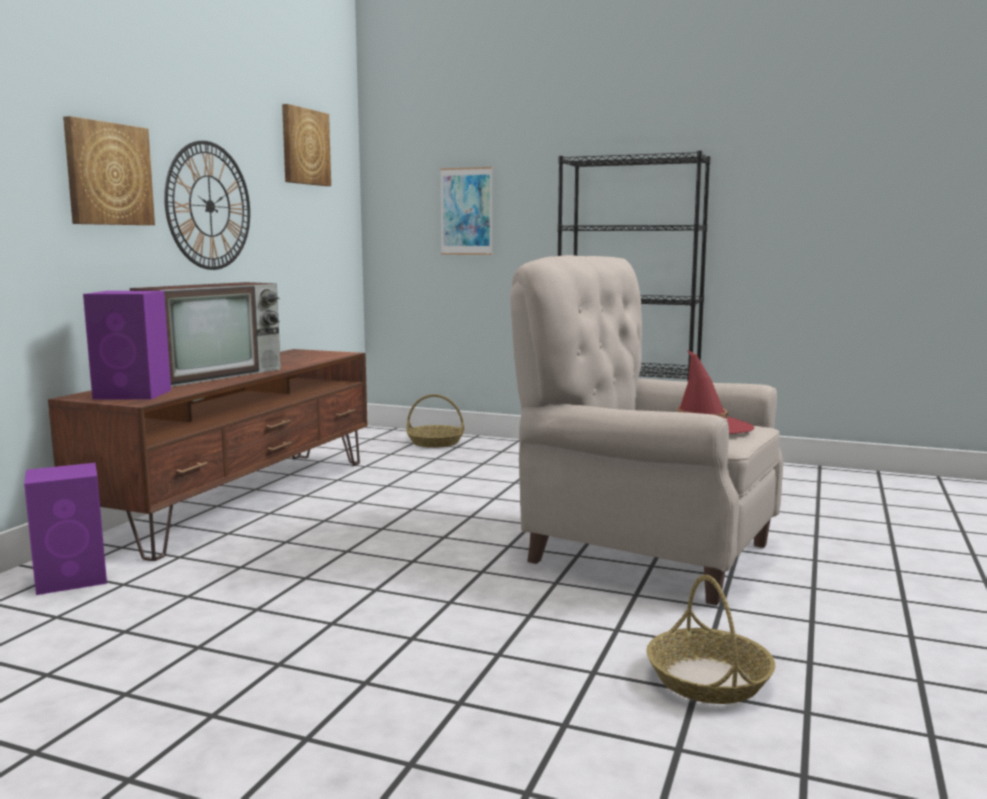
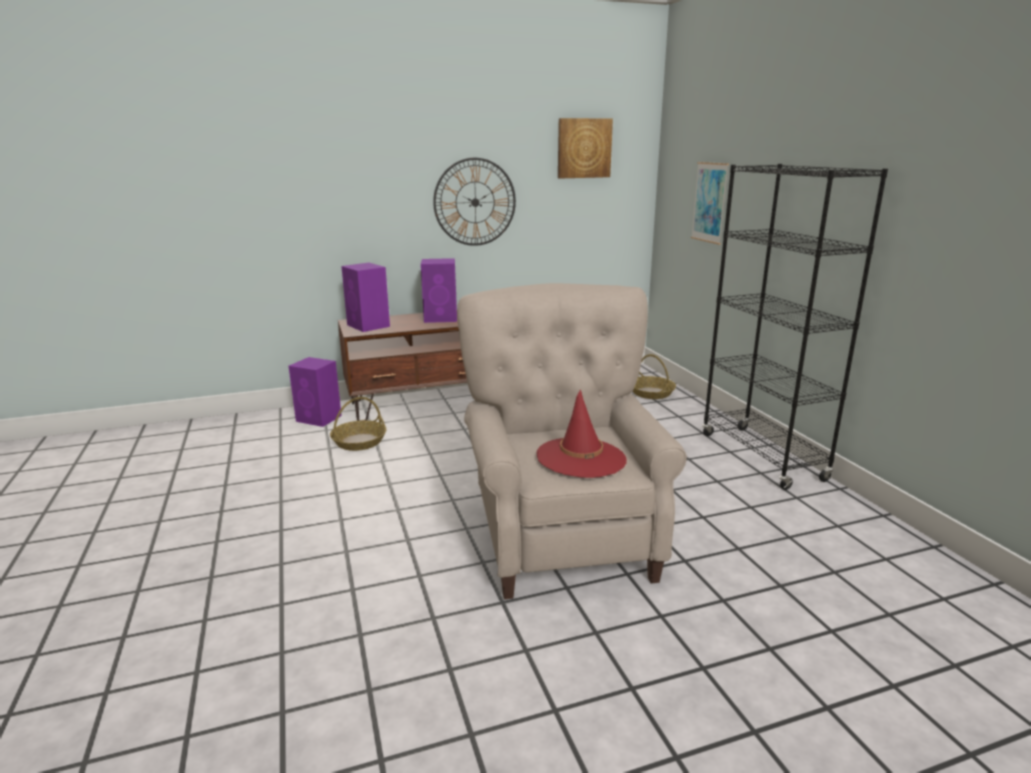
camera: 50 degrees right, 10 degrees up
picture [63,116,155,225] -> none
television [130,282,281,387] -> purple speaker [421,258,457,323]
basket [646,575,775,704] -> basket moved to [330,397,387,451]

